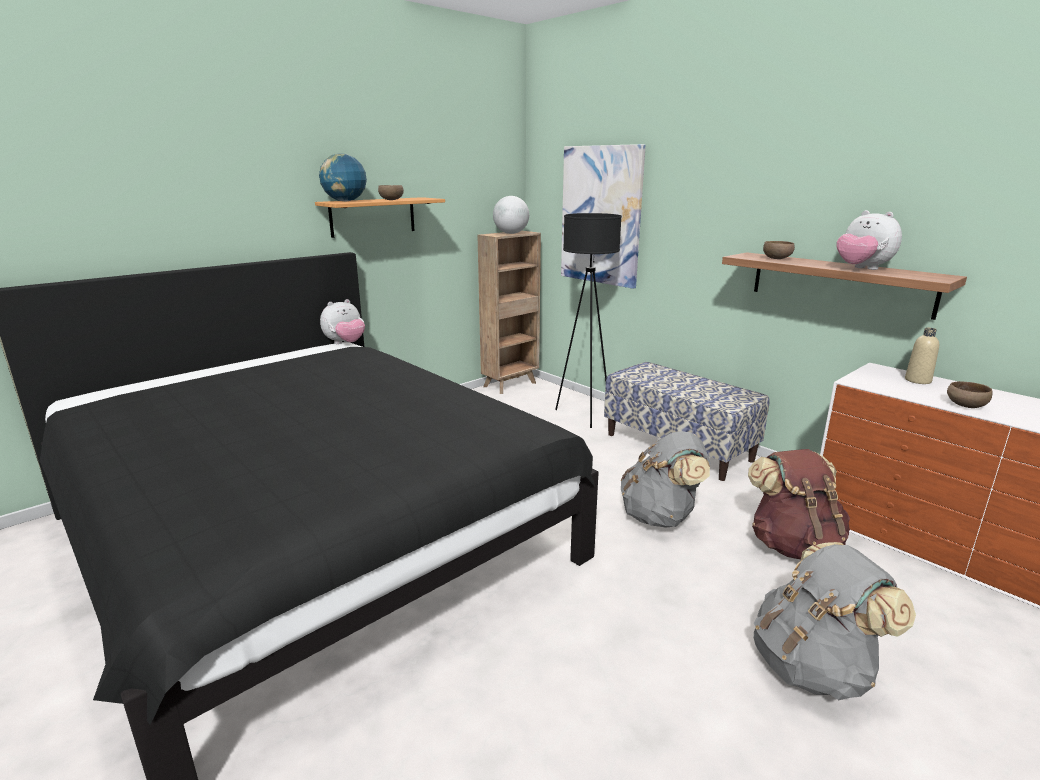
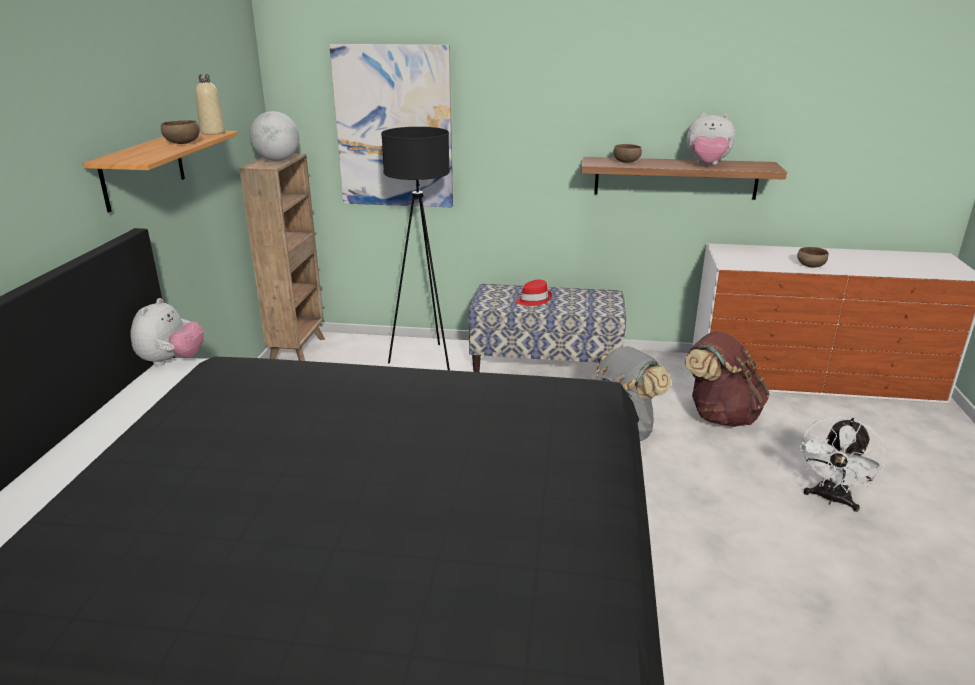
camera: 40 degrees left, 5 degrees up
globe [319,153,367,202] -> none
grey backpack [754,542,916,700] -> white fan [799,416,886,512]
beige bottle [905,328,939,384] -> beige bottle moved to [195,74,225,135]
none -> red hat [516,279,552,306]

